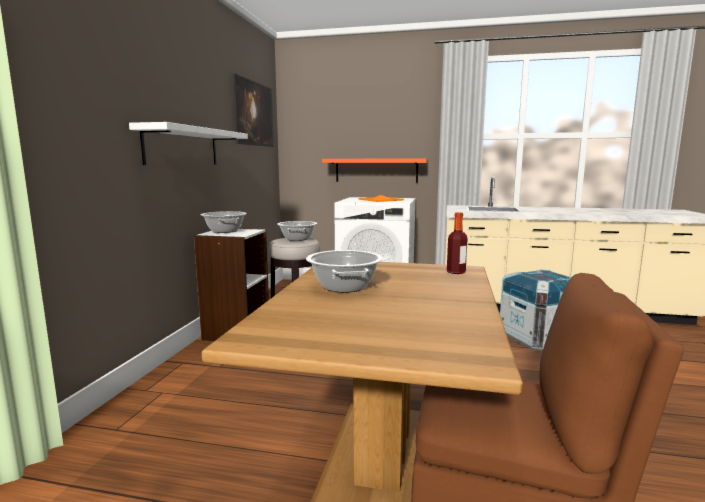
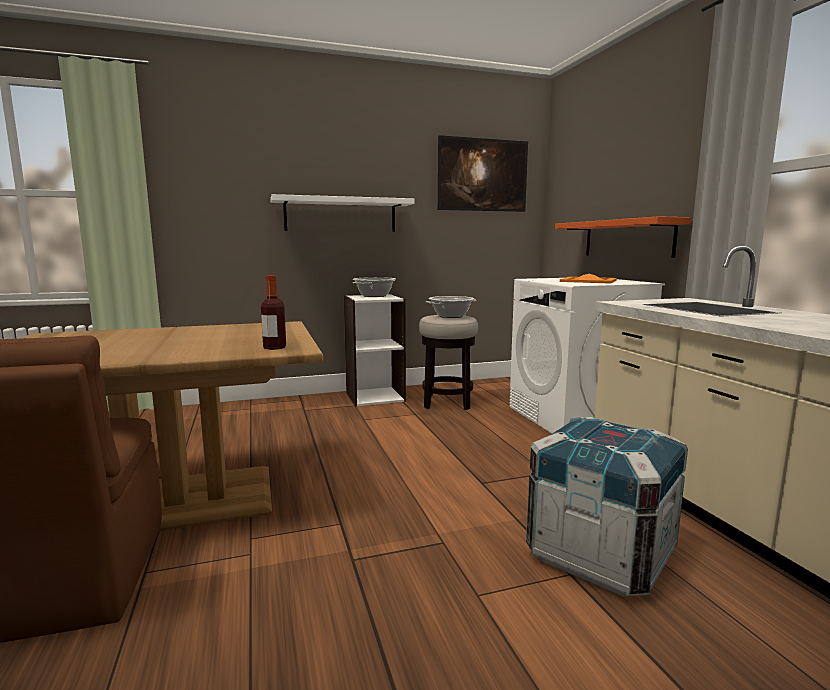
camera: 60 degrees right, 0 degrees up
cooking pot [306,250,383,293] -> none

